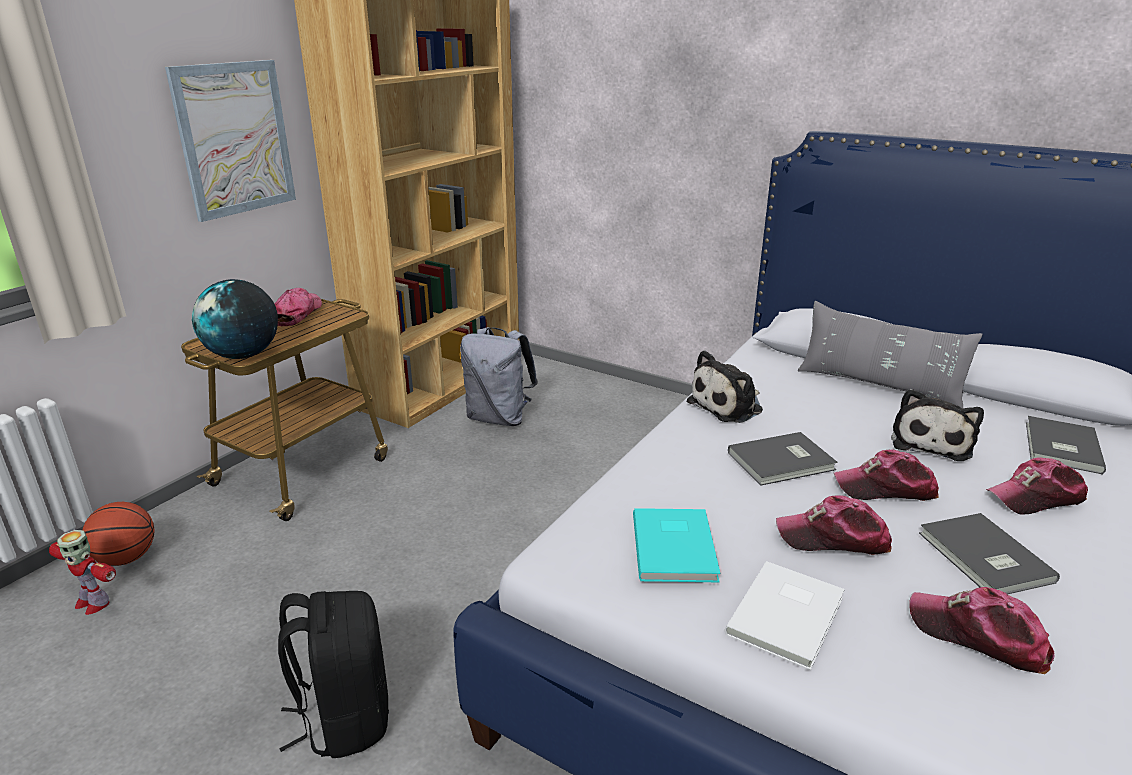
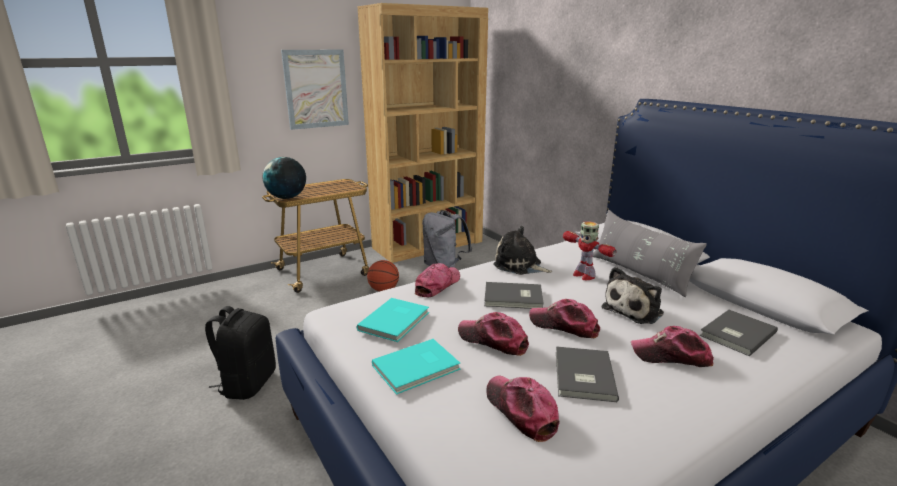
camera: 25 degrees right, 5 degrees down
toy robot [49,530,116,615] -> toy robot moved to [563,221,616,280]
basketball [82,502,155,566] -> basketball moved to [367,260,399,292]
cap [275,288,322,326] -> cap moved to [415,263,460,297]
plush toy [686,350,763,423] -> plush toy turned 45 degrees clockwise [493,226,552,275]
white book [725,561,845,670] -> turquoise book [372,339,460,395]

